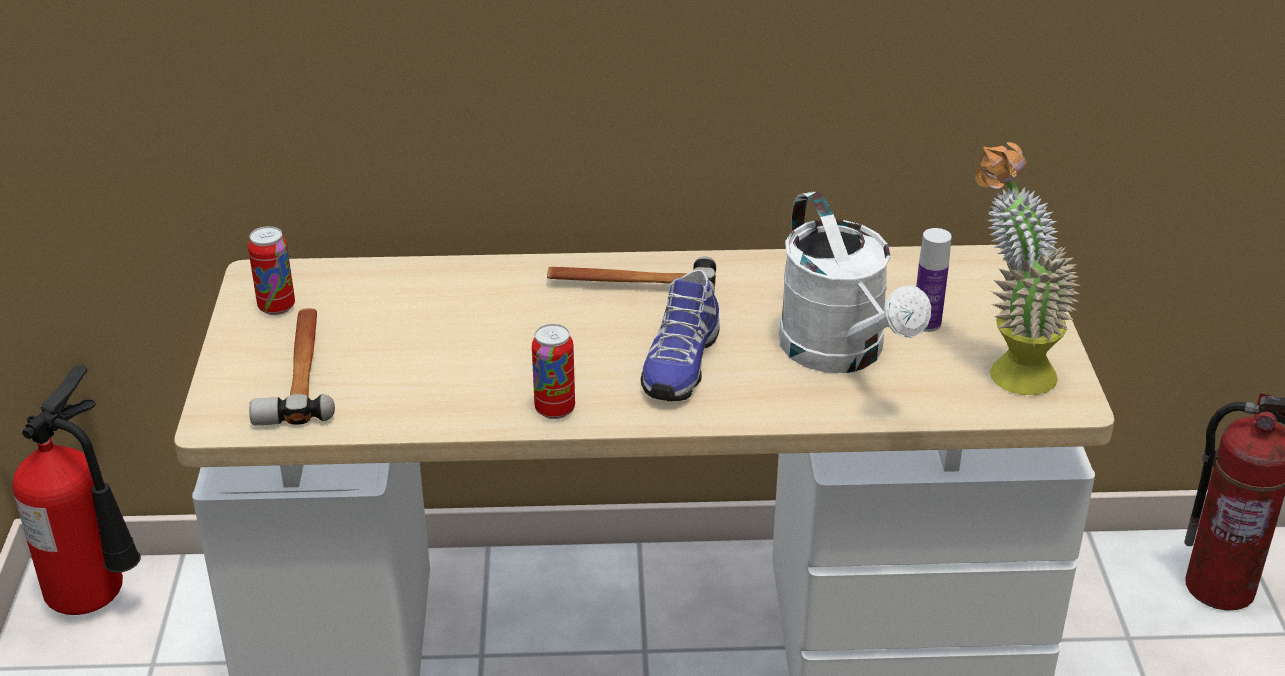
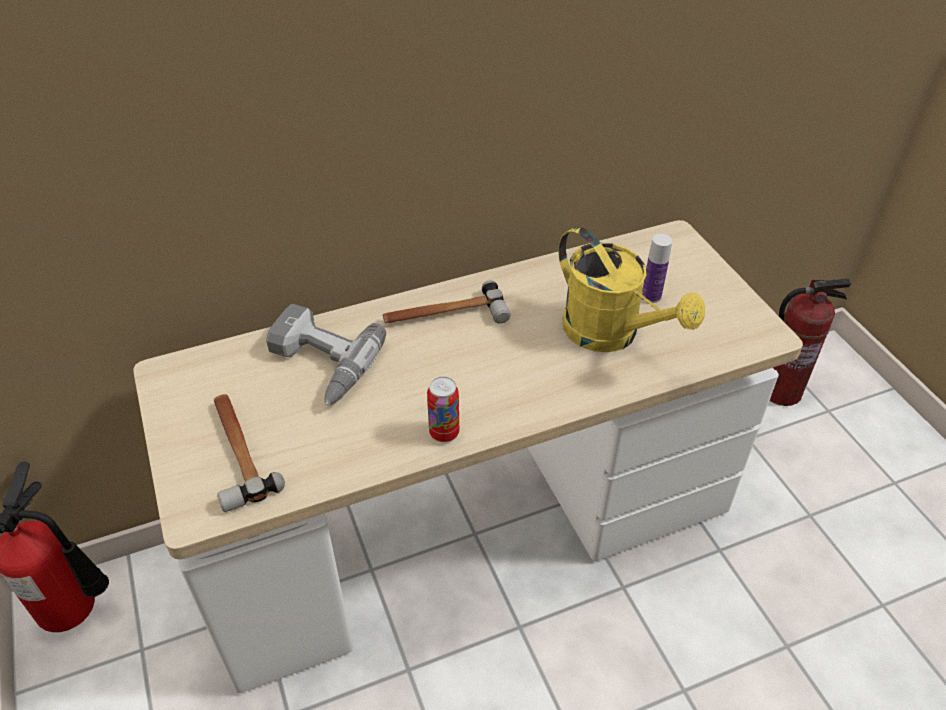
camera: 20 degrees left, 10 degrees up
can [248,226,295,315] -> none
shoe [641,270,720,401] -> none
white watering can [779,191,931,373] -> yellow watering can [558,227,705,352]
potted plant [975,142,1080,395] -> none
none -> power drill [266,304,386,405]

